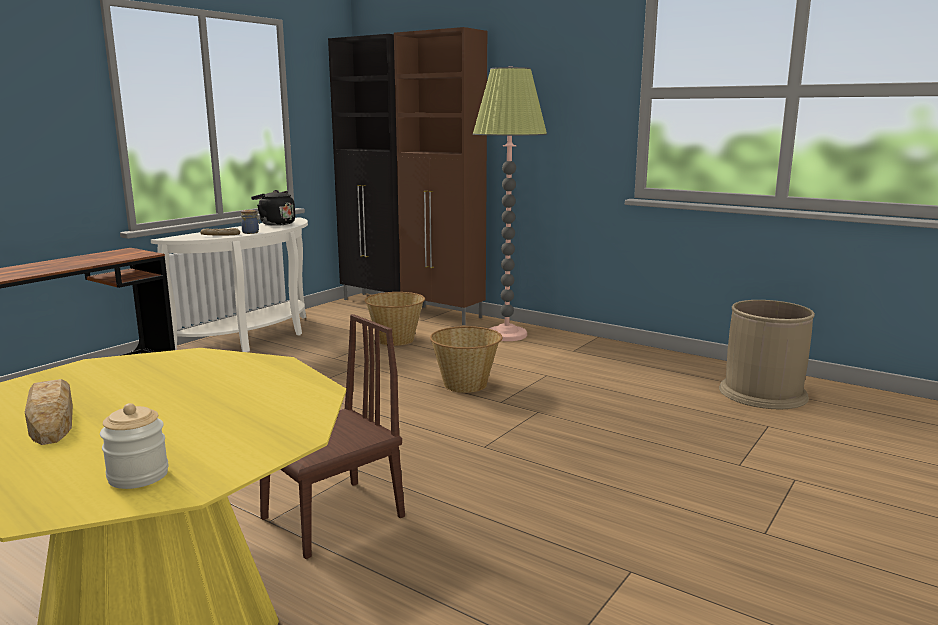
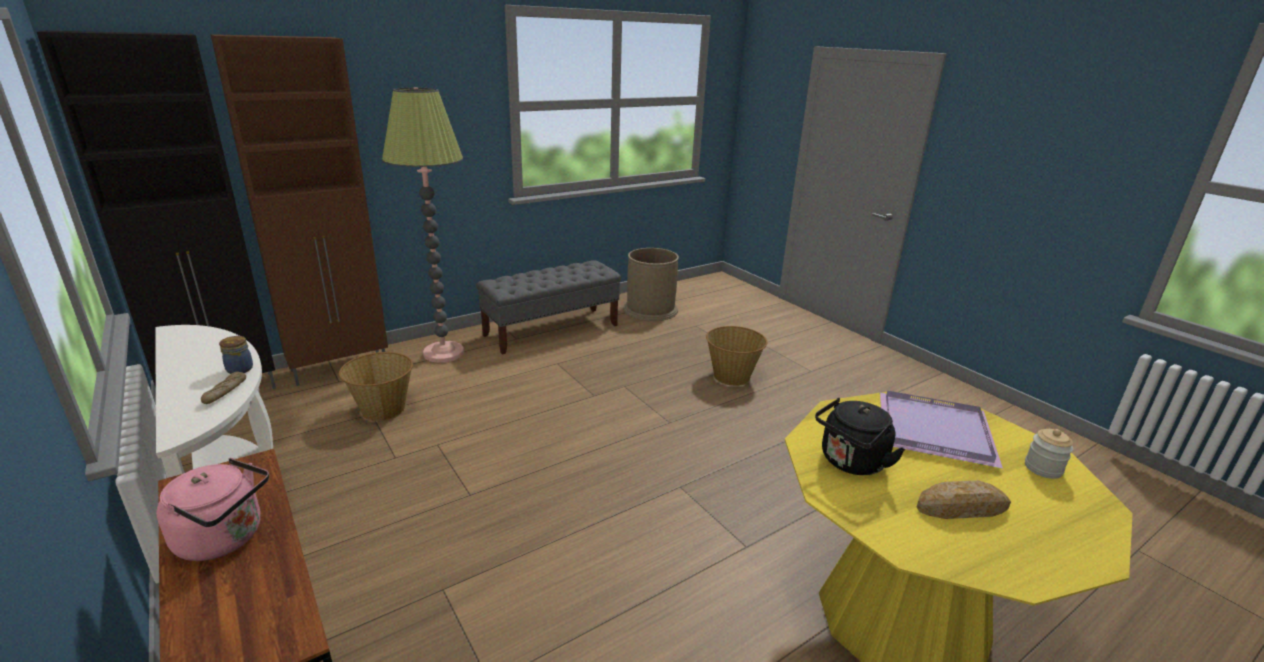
camera: 70 degrees left, 10 degrees up
black kettle [251,190,295,226] -> black kettle moved to [815,398,905,475]
brown chair [260,314,405,559] -> none
basket [430,326,503,393] -> basket moved to [706,326,767,386]
none -> pink kettle [157,458,269,561]
none -> grey bench [476,260,621,355]
none -> purple tray [880,391,1003,469]

